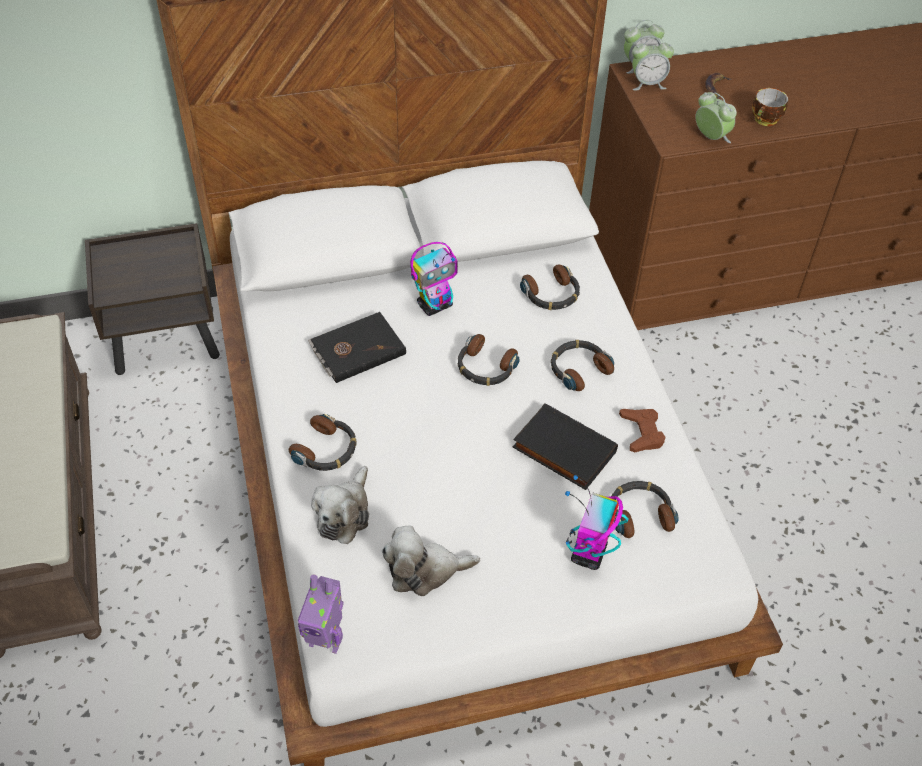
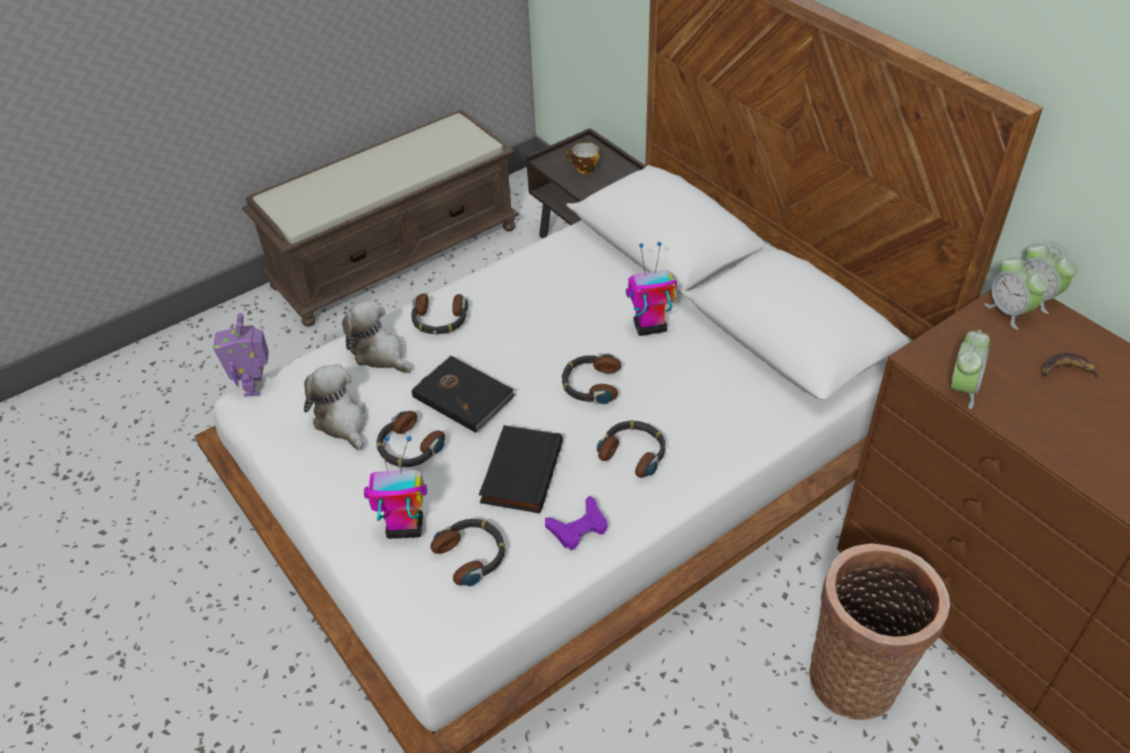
camera: 70 degrees right, 5 degrees down
black book [308,312,406,383] -> black book moved to [412,355,515,433]
plush toy [311,466,369,544] -> plush toy turned 45 degrees clockwise [342,300,412,373]
toy robot [410,242,458,316] -> toy robot turned 135 degrees clockwise [626,242,678,336]
headphones [520,265,580,310] -> headphones moved to [376,411,445,468]
brown game controller [619,409,665,452] -> purple game controller [545,496,608,550]
cup [752,88,788,126] -> cup moved to [566,142,600,174]
none -> basket [810,543,950,720]

